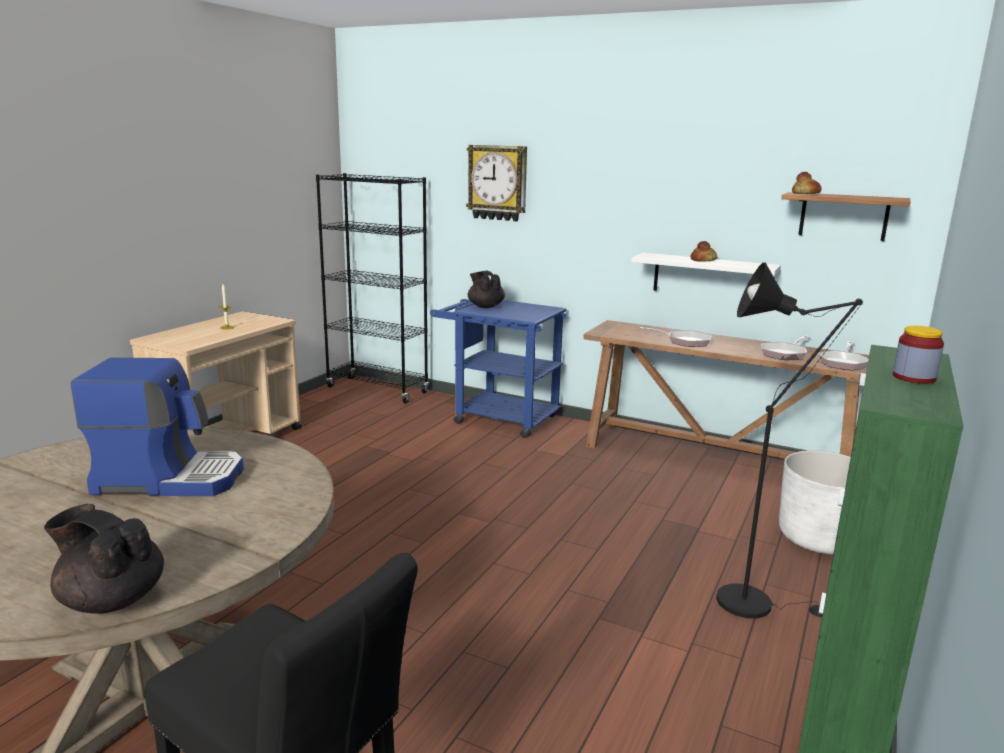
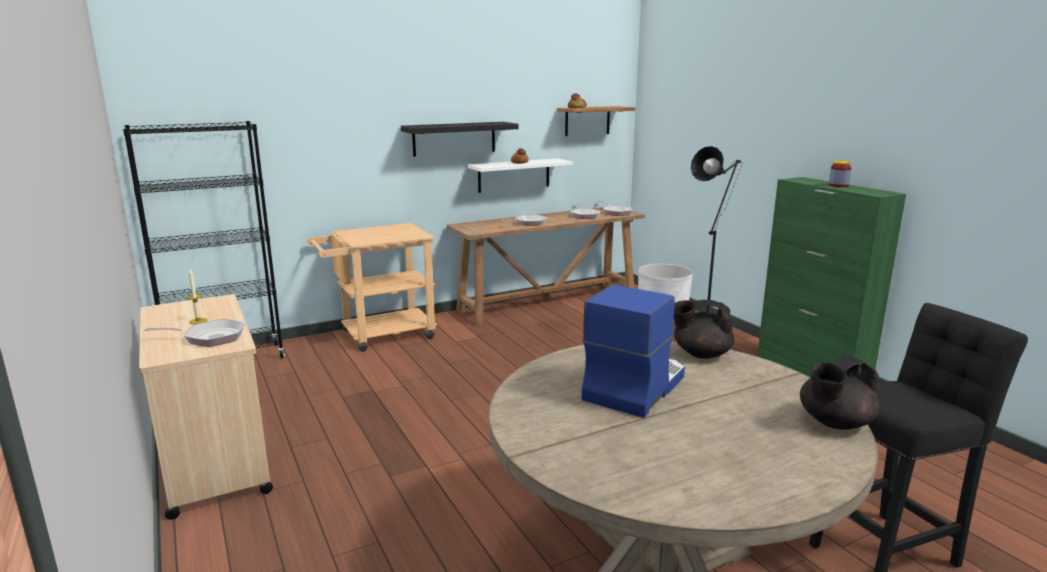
camera: 55 degrees left, 0 degrees up
blue cart [430,299,566,438] -> beige cart [307,223,437,352]
wall clock [466,145,527,221] -> none
black teapot [468,271,505,308] -> black teapot moved to [674,300,734,359]
none -> frying pan [144,319,245,347]
none -> black shelf [401,122,519,157]

